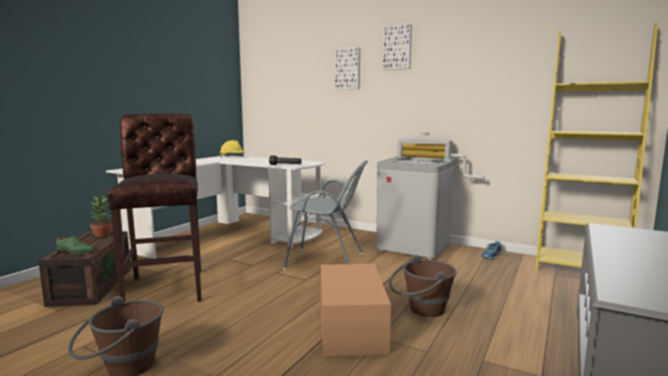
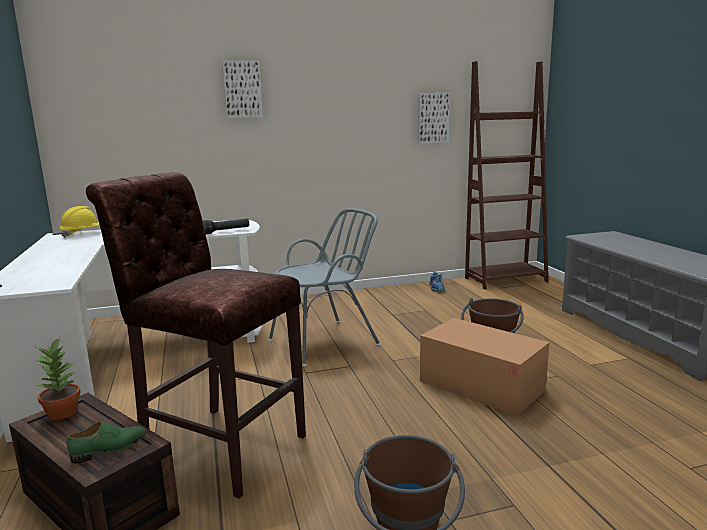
camera: 45 degrees left, 5 degrees up
grey washing machine [376,132,485,260] -> none
picture [383,23,412,70] -> picture moved to [418,93,450,144]
yellow bookcase [535,22,658,271] -> brown bookcase [465,61,549,290]

